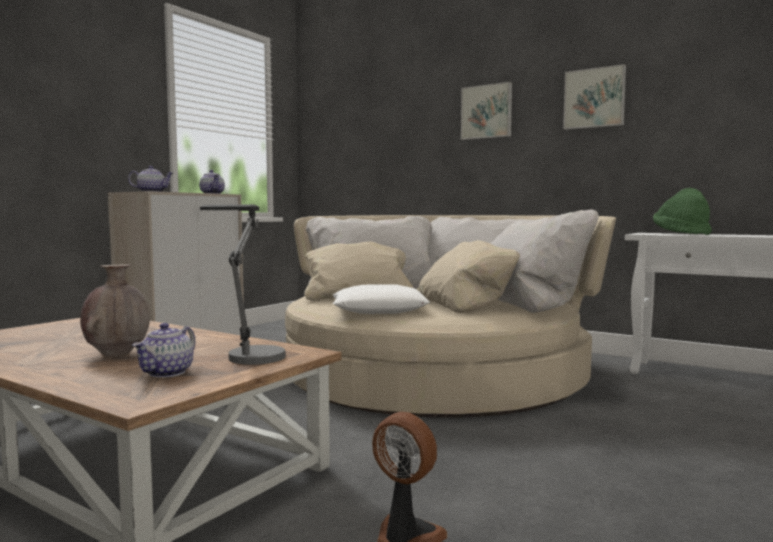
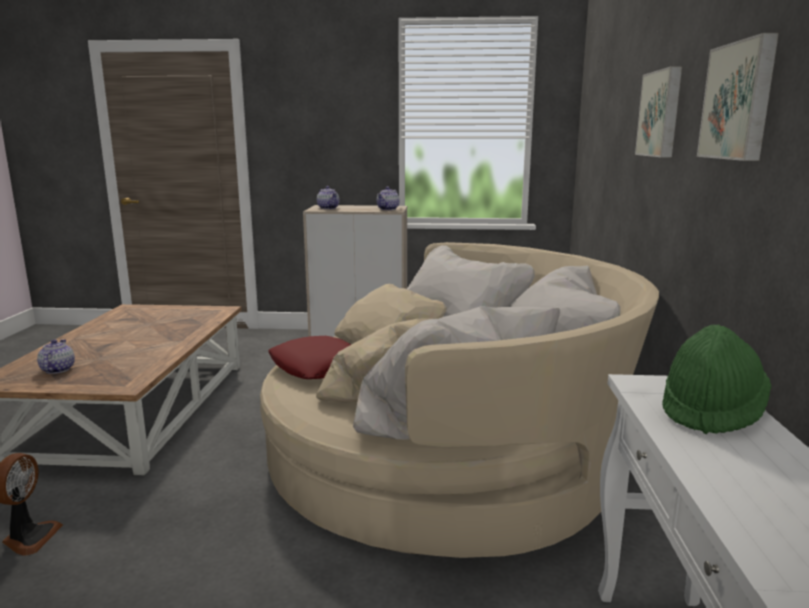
camera: 60 degrees right, 10 degrees up
brown vase [80,264,150,357] -> none
teapot [132,323,195,378] -> teapot turned 90 degrees clockwise [37,339,75,374]
table lamp [200,204,286,365] -> none
white pillow [333,284,430,314] -> red pillow [268,336,352,379]

